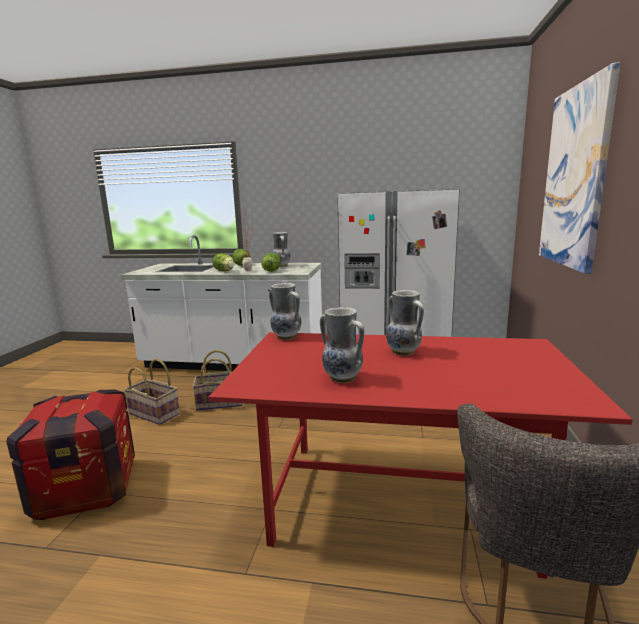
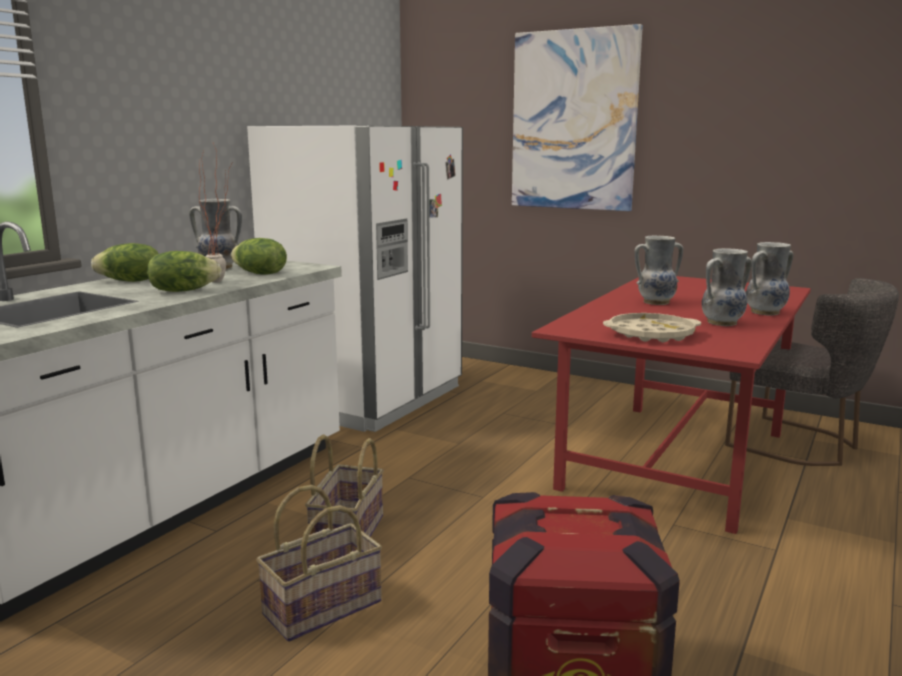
camera: 70 degrees left, 0 degrees up
vase [269,283,302,340] -> vase moved to [746,242,793,315]
none -> beige tray [603,313,701,342]

